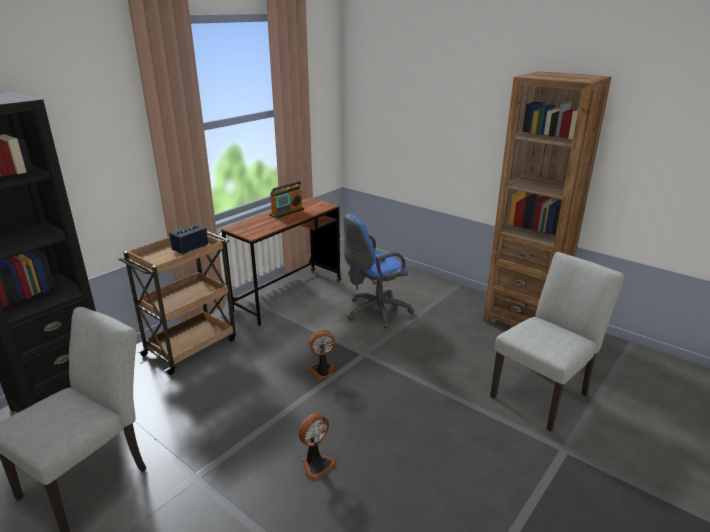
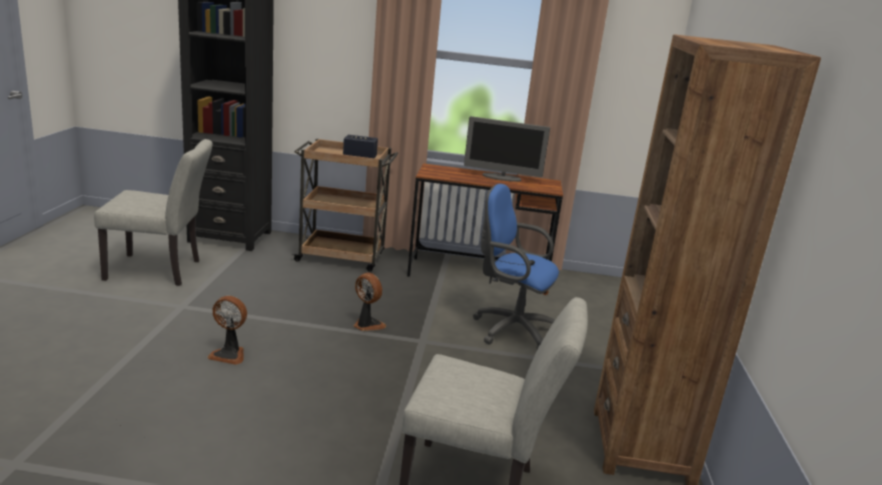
camera: 55 degrees right, 5 degrees down
radio [269,181,304,219] -> monitor [464,116,550,182]

